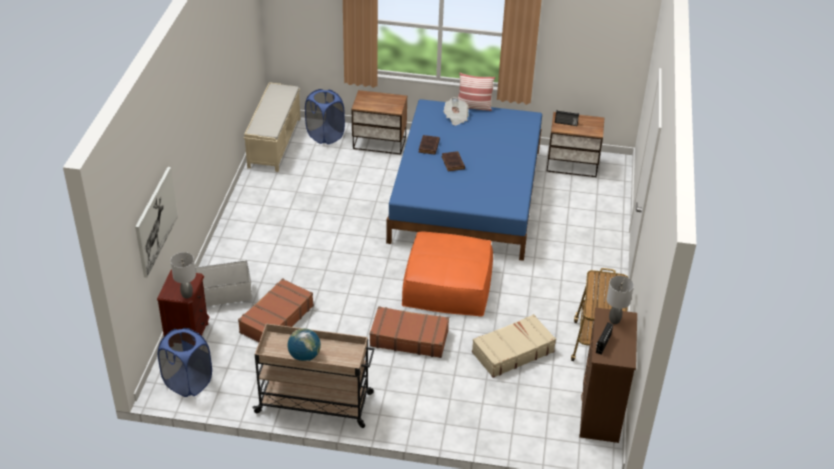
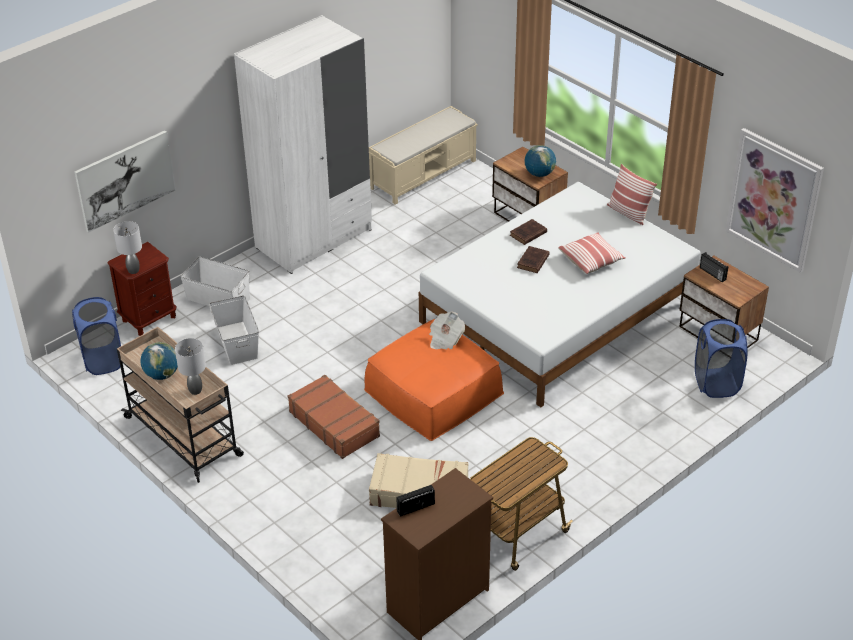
camera: 40 degrees right, 0 degrees up
brown suitcase [238,278,314,342] -> white storage box [209,295,259,365]
blue laundry basket [305,89,345,144] -> blue laundry basket moved to [695,319,747,398]
blue bed [386,99,542,261] -> white bed [419,182,701,407]
newspaper [443,97,469,126] -> newspaper moved to [429,312,465,350]
grey table lamp [607,276,634,324] -> grey table lamp moved to [175,338,206,395]
none -> white wardrobe [234,15,372,274]
none -> globe [525,145,556,177]
none -> pillow [558,232,626,274]
none -> picture [726,128,824,273]

